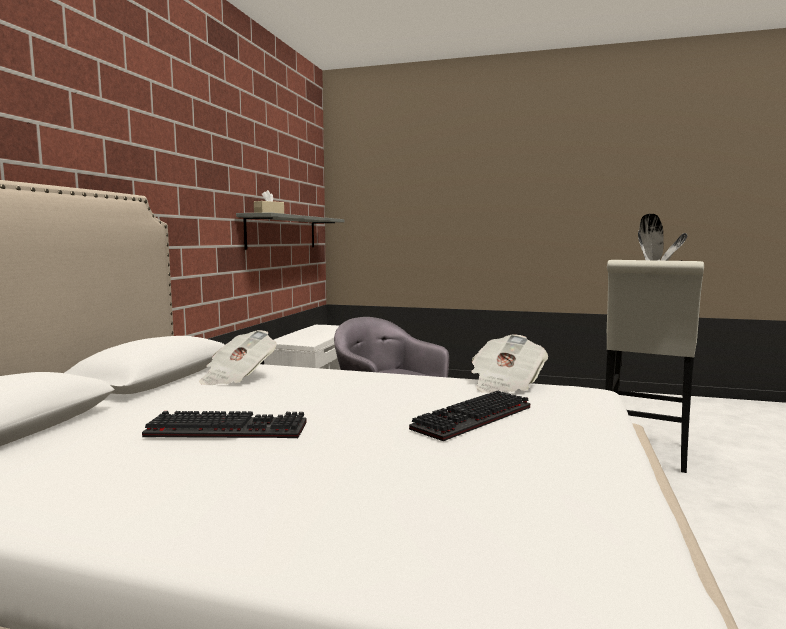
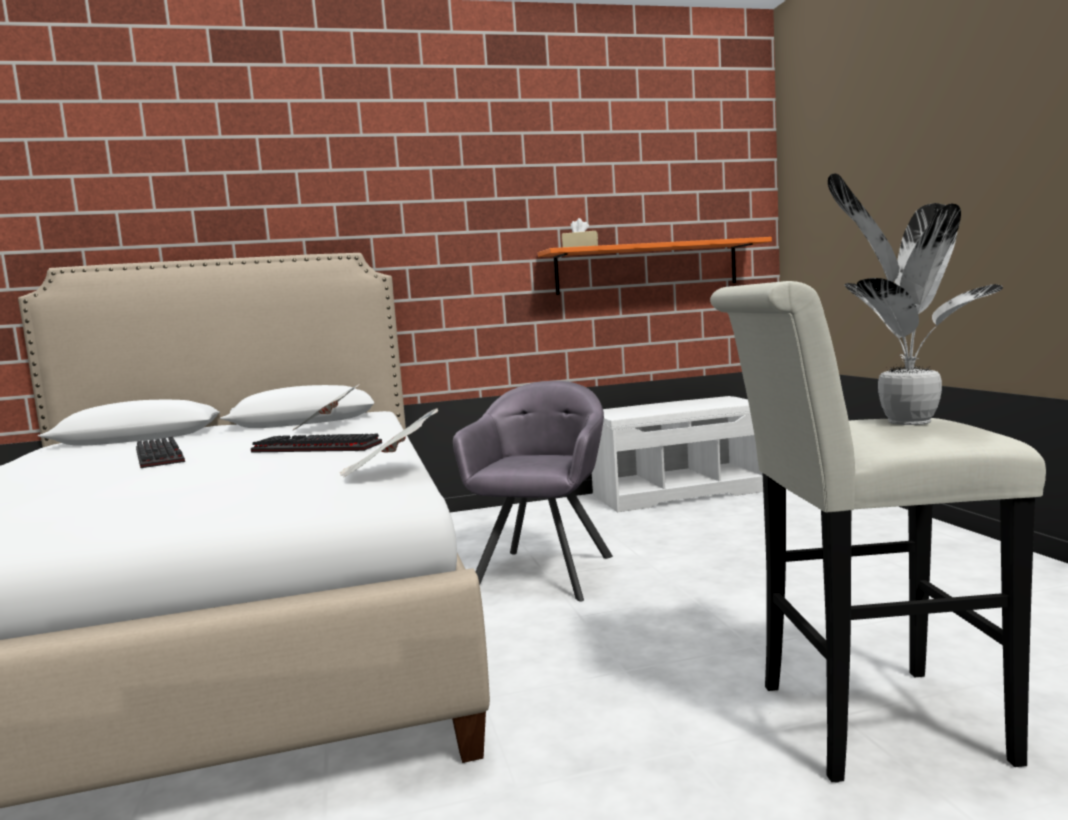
camera: 60 degrees right, 0 degrees up
grey shelf [236,212,344,250] -> orange shelf [538,237,772,295]
keyboard [409,391,530,441] -> keyboard moved to [251,434,382,453]

